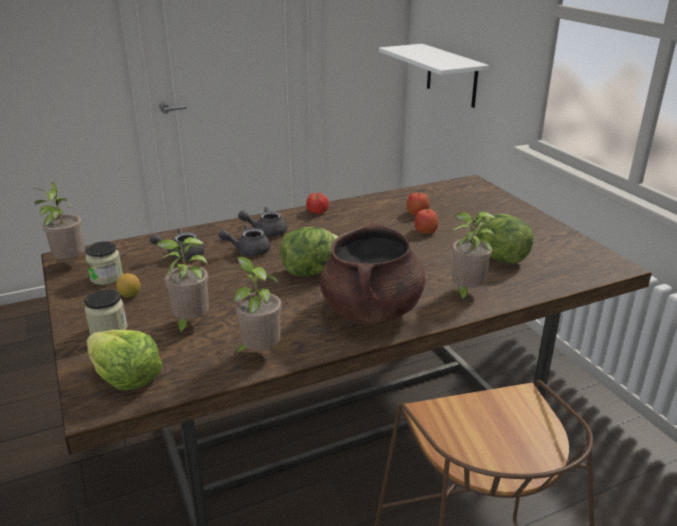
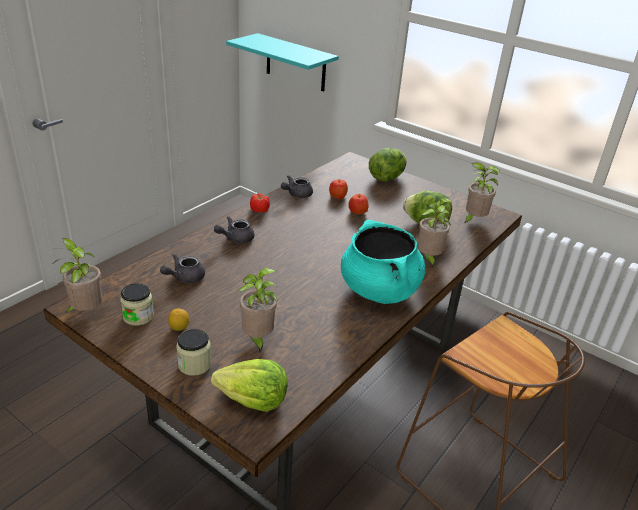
camera: 30 degrees left, 5 degrees up
grey teapot [218,224,271,256] -> grey teapot moved to [281,175,313,198]
potted plant [222,257,282,355] -> potted plant moved to [464,162,500,223]
lettuce [280,227,338,276] -> lettuce moved to [369,148,407,181]
brown cooking pot [320,221,425,324] -> turquoise cooking pot [341,220,425,304]
white shelf [379,44,489,108] -> turquoise shelf [226,33,339,92]

